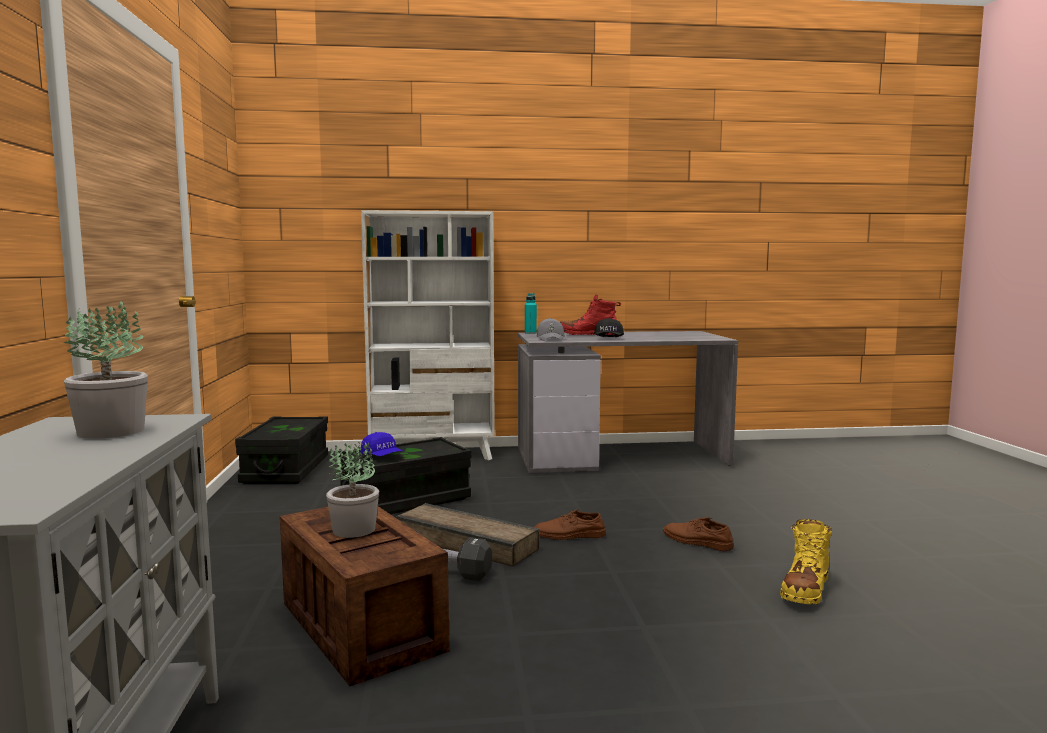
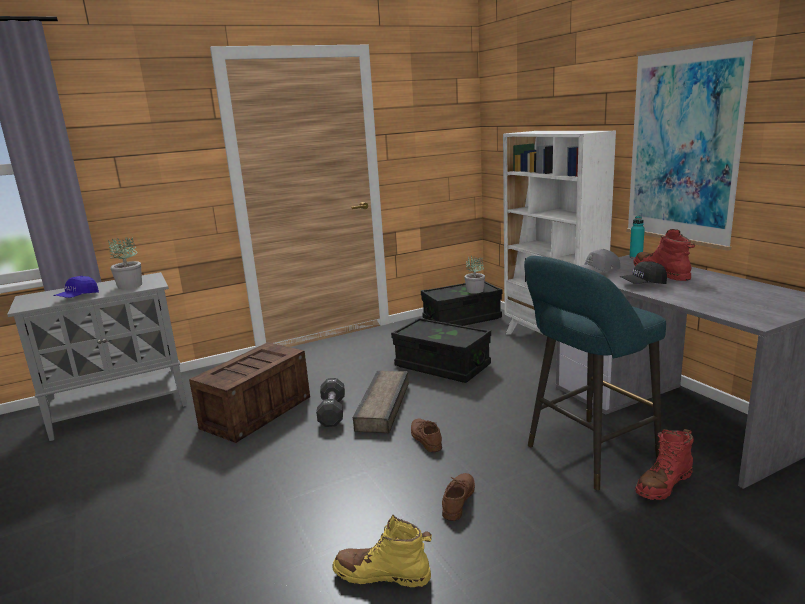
camera: 70 degrees right, 10 degrees up
potted plant [326,441,379,538] -> potted plant moved to [464,256,485,294]
blue cap [361,432,403,456] -> blue cap moved to [53,276,99,298]
none -> turquoise stool [524,256,666,490]
none -> picture [626,36,756,251]
none -> red boot [635,429,694,500]

